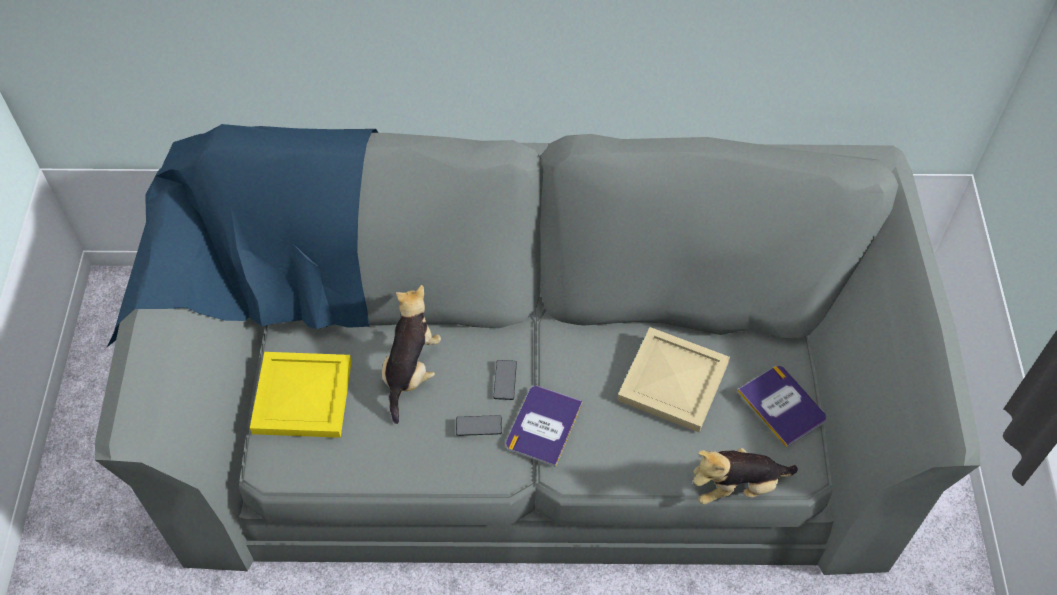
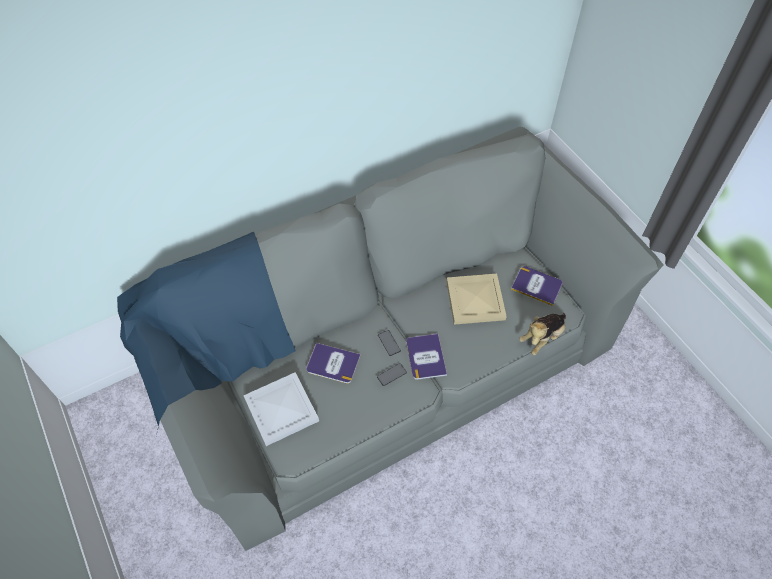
camera: 30 degrees left, 0 degrees up
yellow tray [250,352,352,438] -> white tray [243,372,319,446]
plush toy [382,285,441,424] -> book [306,343,360,384]

